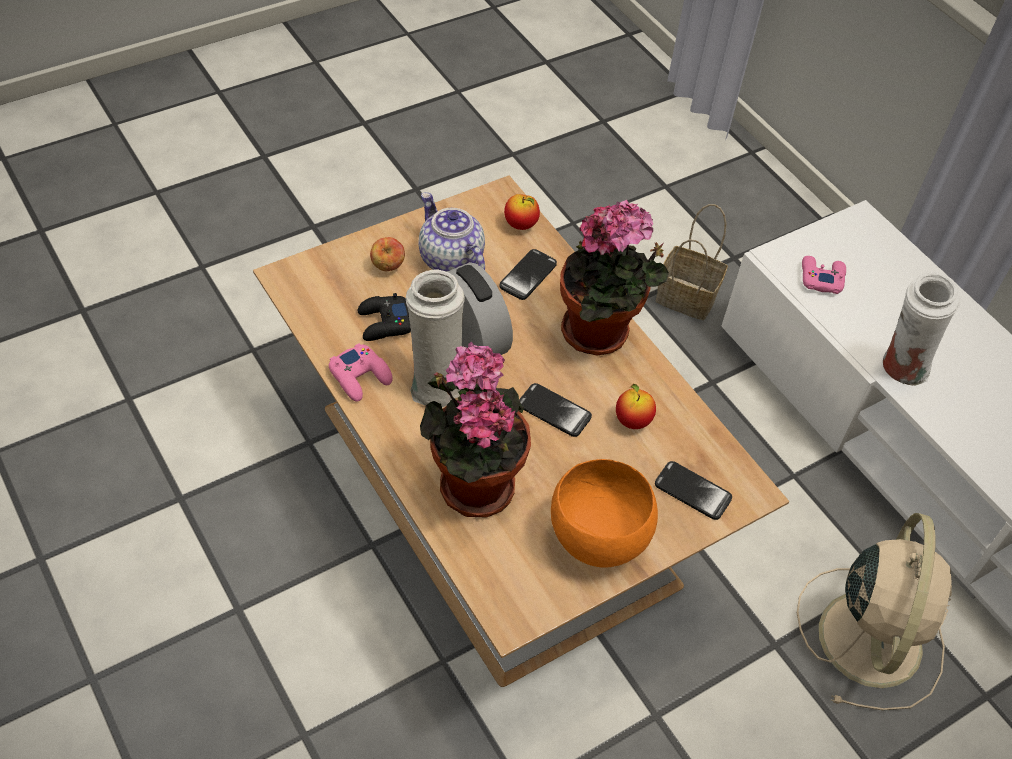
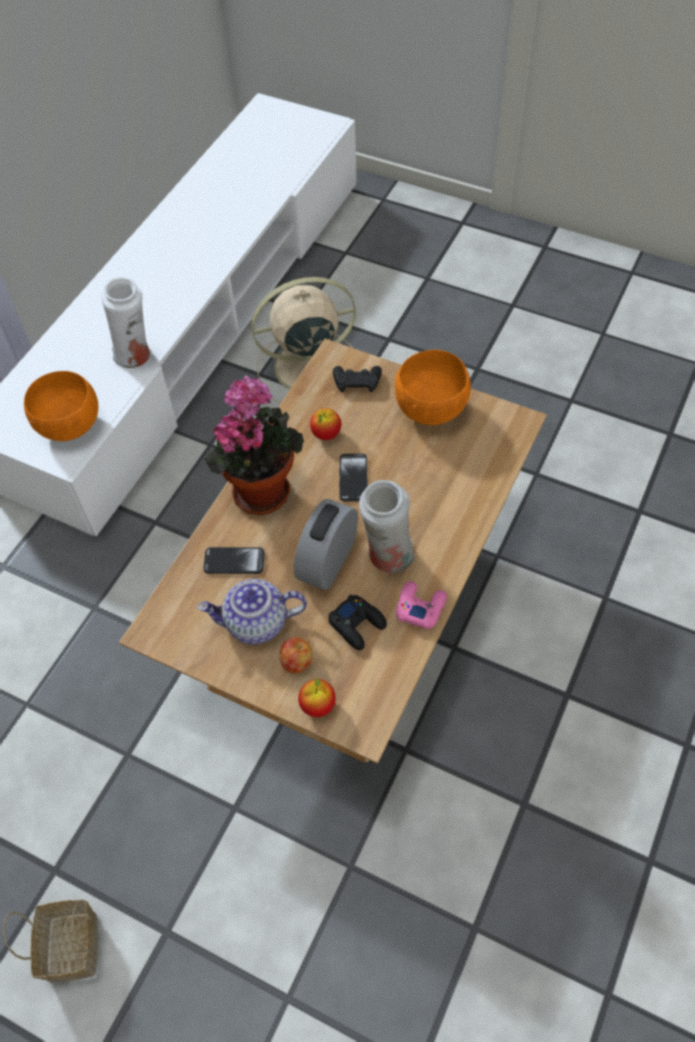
camera: 115 degrees left, 5 degrees up
teapot [418,192,485,272] -> teapot turned 60 degrees clockwise [197,579,307,644]
potted plant [420,342,531,518] -> none
apple [504,194,540,230] -> apple moved to [298,678,336,717]
phone [655,461,732,520] -> black game controller [333,366,382,392]
basket [656,204,728,320] -> basket moved to [3,900,98,982]
pink game controller [802,256,846,294] -> orange bowl [24,371,98,441]

